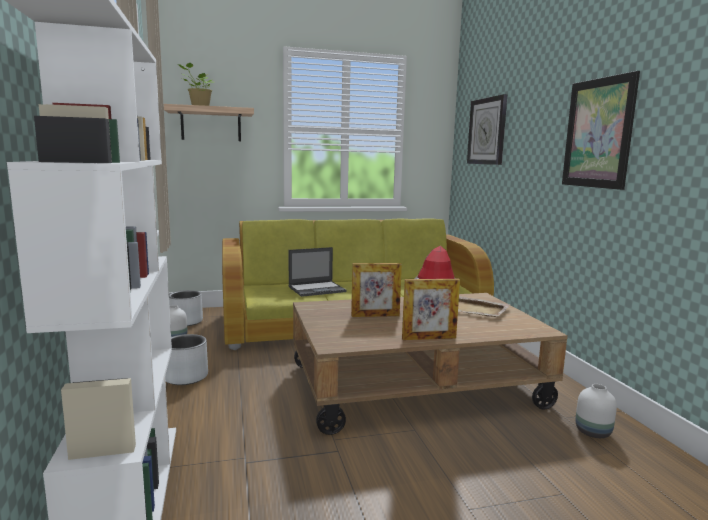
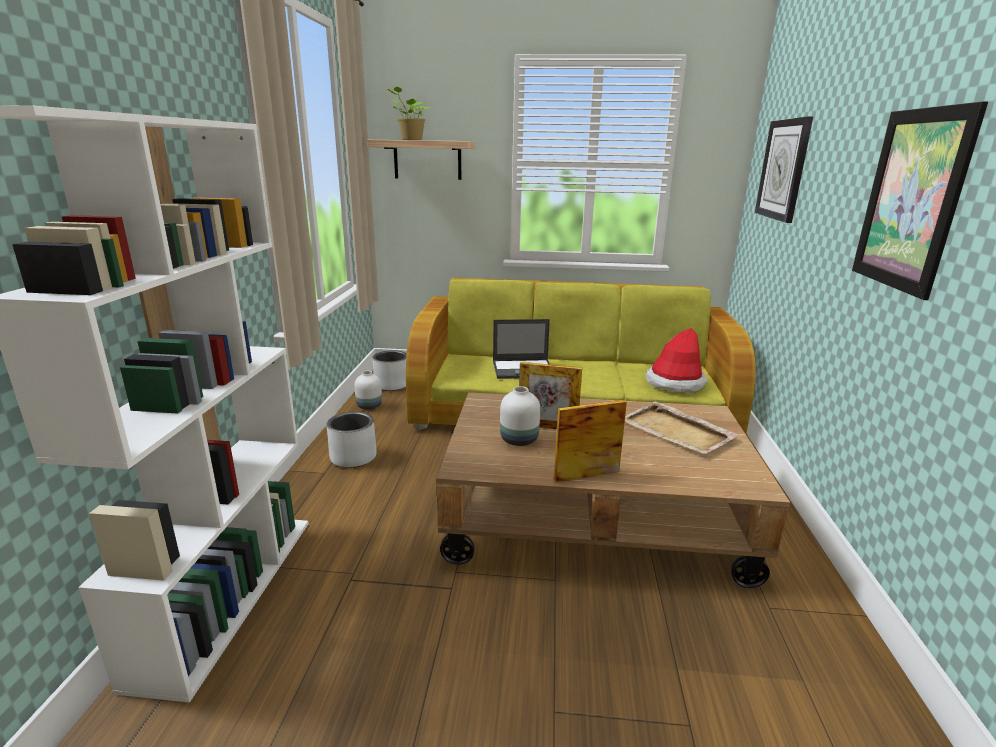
camera: 20 degrees right, 10 degrees up
picture frame [402,279,460,340] -> picture frame turned 150 degrees clockwise [554,400,627,483]
white vase [576,384,617,438] -> white vase moved to [500,386,540,446]

